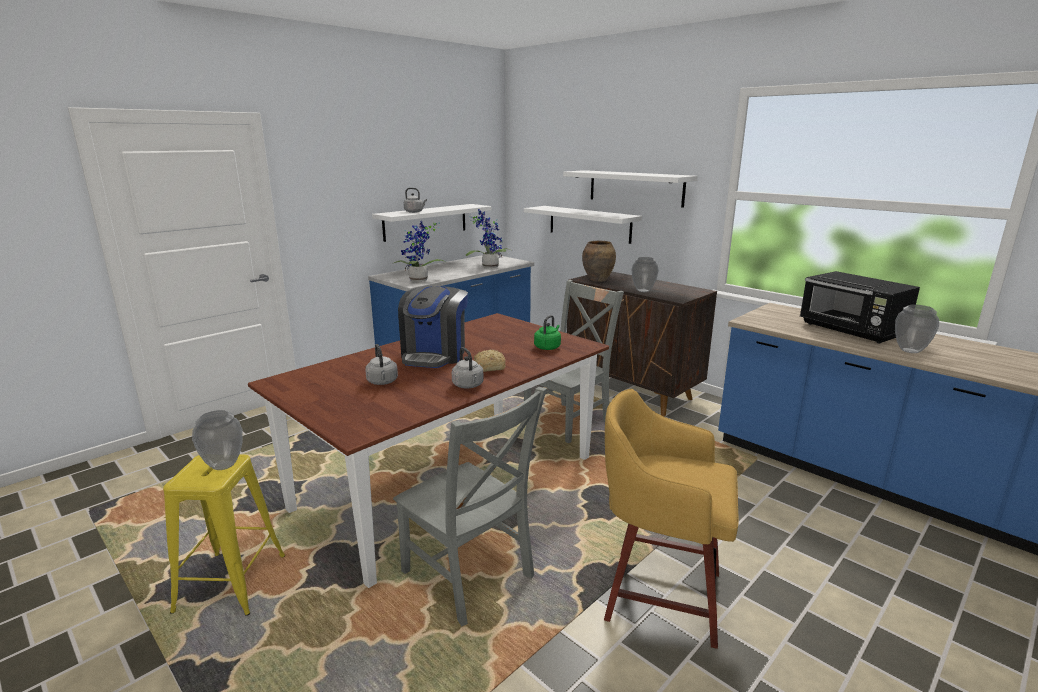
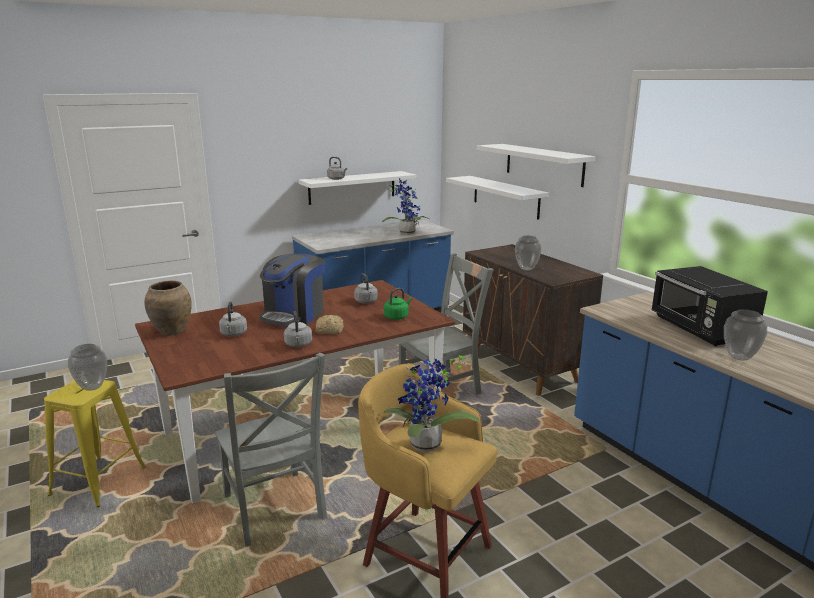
camera: 15 degrees right, 0 degrees up
potted plant [394,220,447,282] -> potted plant moved to [383,355,479,452]
brown vase [582,241,616,282] -> brown vase moved to [145,281,192,335]
none -> grey kettle [354,273,378,303]

